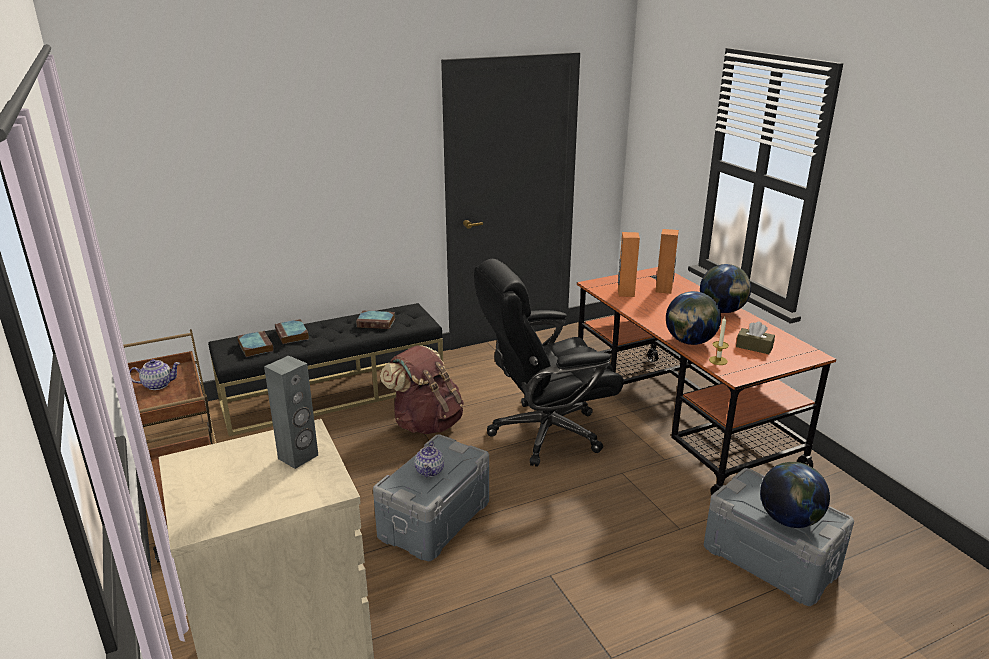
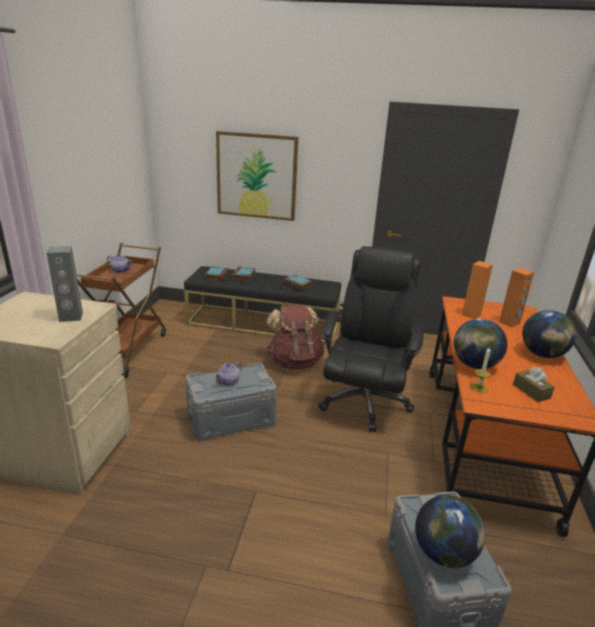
camera: 35 degrees right, 0 degrees up
black office chair [474,259,624,467] -> black office chair turned 90 degrees clockwise [319,246,424,432]
none -> picture [216,131,298,221]

